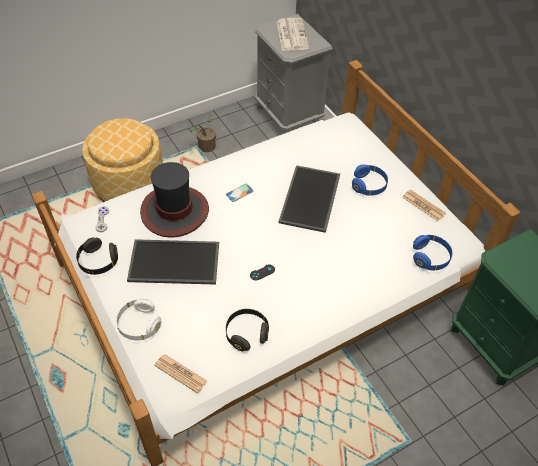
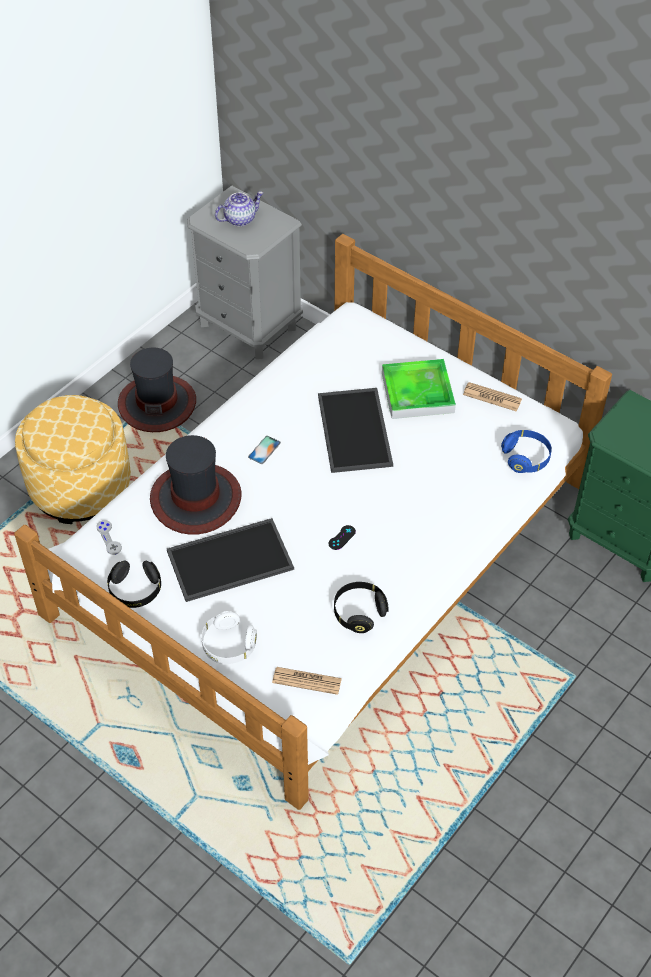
camera: 20 degrees left, 0 degrees up
potted plant [189,118,216,152] -> hat [118,347,196,432]
newspaper [277,18,309,51] -> teapot [215,191,263,227]
blue headphones [352,164,388,196] -> tray [382,359,456,419]

